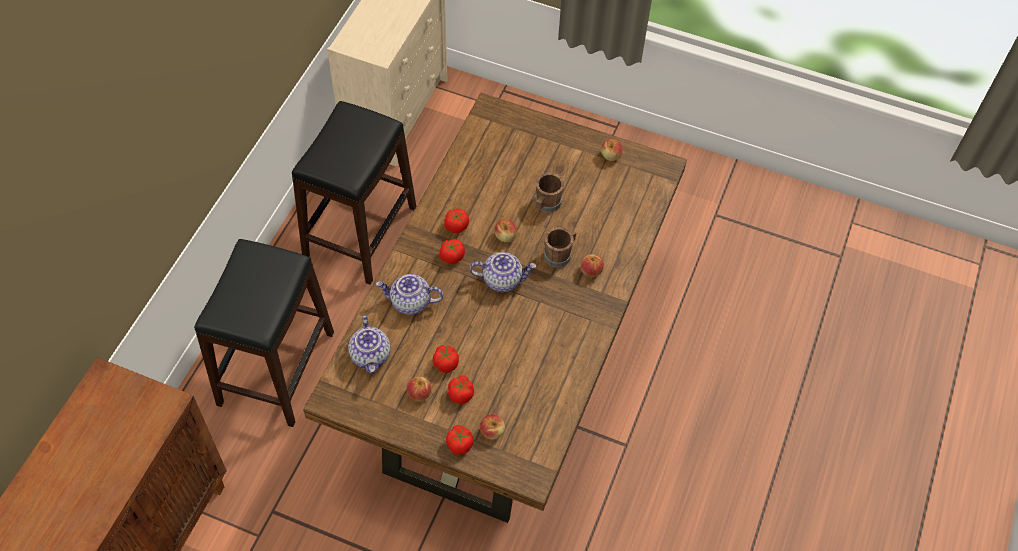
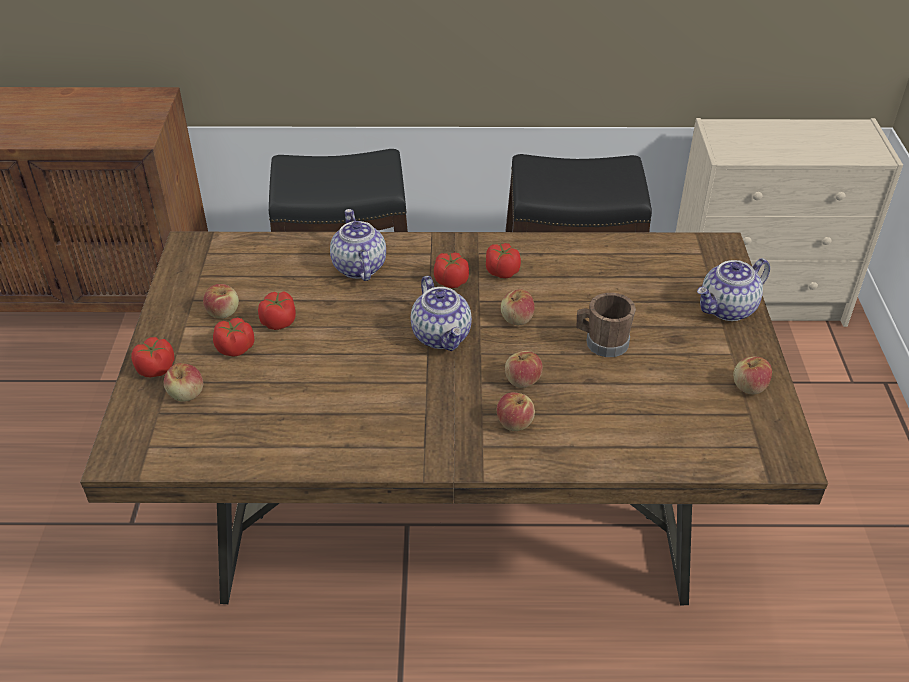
camera: 70 degrees right, 15 degrees down
teapot [348,315,390,374] -> teapot moved to [697,258,770,321]
brown mug [544,227,576,268] -> apple [505,351,543,388]

